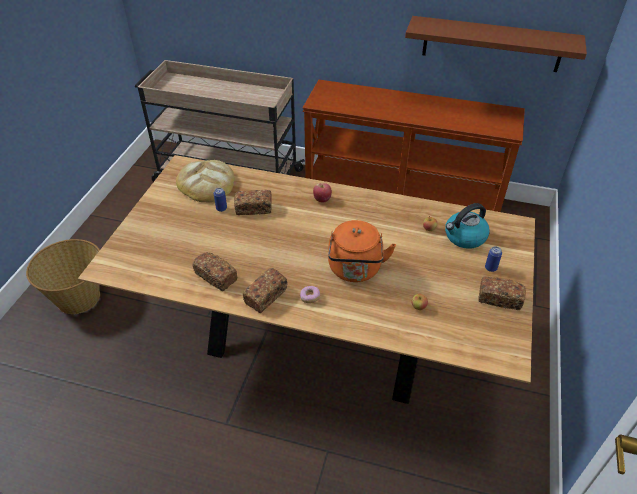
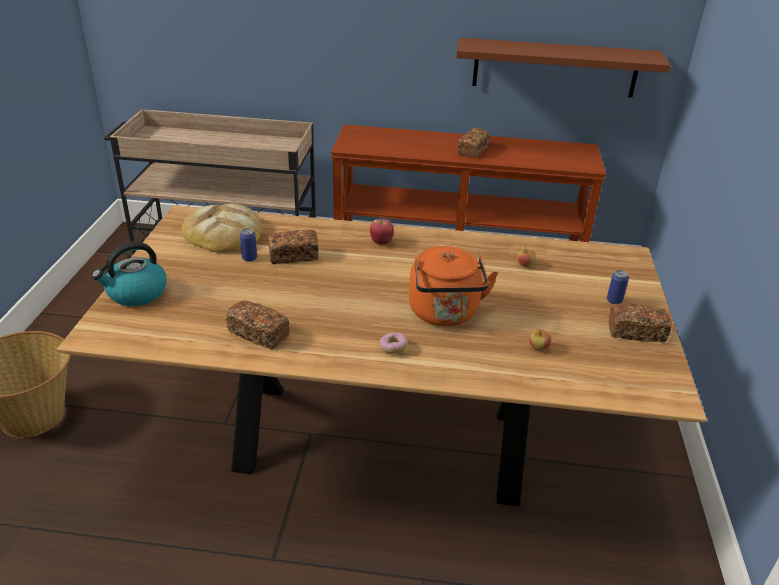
camera: 10 degrees left, 10 degrees down
bread [243,268,287,313] -> bread moved to [457,128,490,158]
kettle [445,203,490,249] -> kettle moved to [92,242,167,306]

